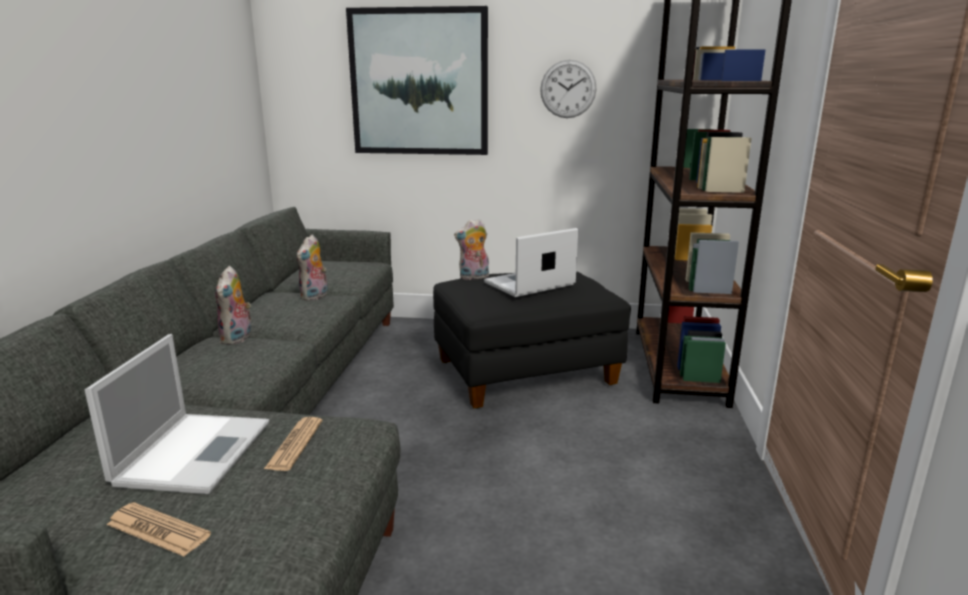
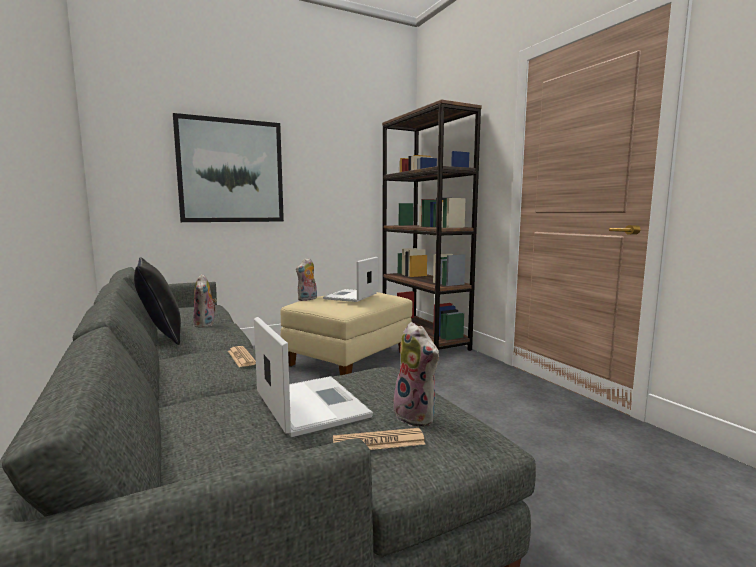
camera: 35 degrees left, 10 degrees down
plush toy [215,266,251,345] -> plush toy moved to [390,322,439,427]
newspaper [264,417,322,471] -> newspaper moved to [228,346,256,367]
black ottoman [433,271,631,409] -> beige ottoman [280,292,413,375]
wall clock [540,60,597,118] -> none
none -> black pillow [134,257,181,345]

